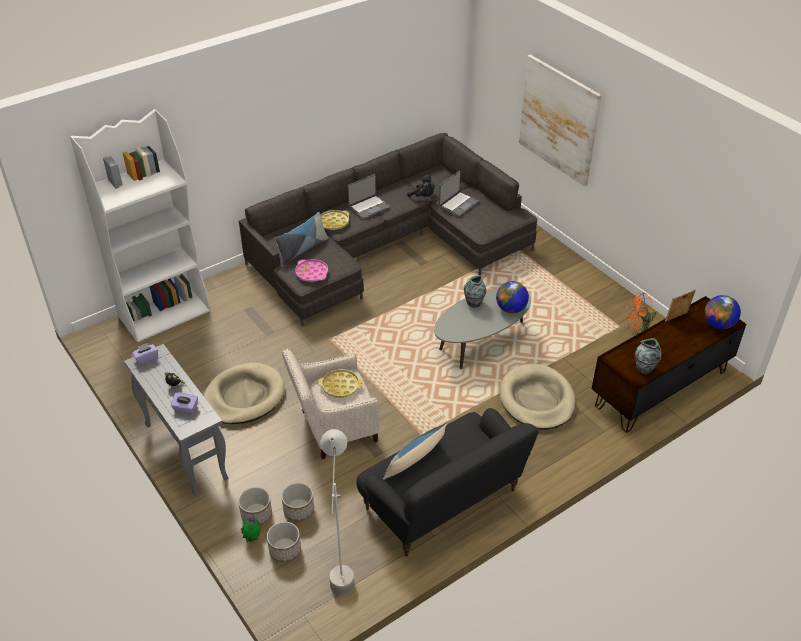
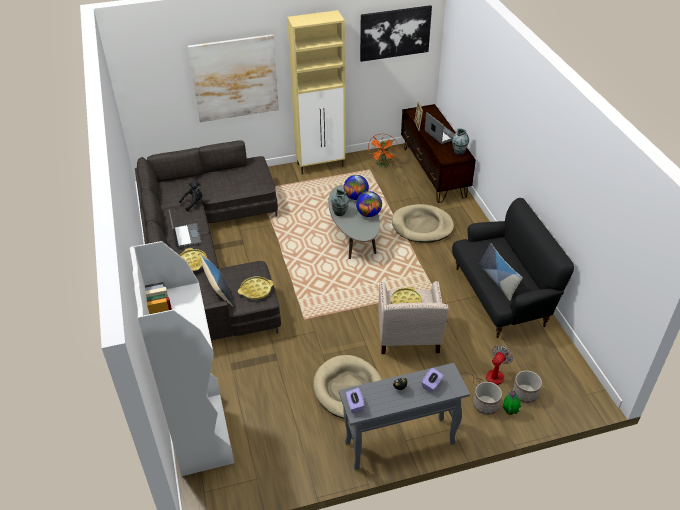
camera: 70 degrees left, 0 degrees up
planter [281,483,314,522] -> fan [461,345,513,385]
pink tray [295,259,328,282] -> yellow tray [238,276,274,300]
grey floor lamp [320,429,355,596] -> none
laptop [439,171,479,217] -> laptop moved to [425,112,454,144]
globe [705,295,741,329] -> globe moved to [356,191,382,217]
none -> beige cabinet [287,10,345,174]
none -> picture [360,5,432,62]

